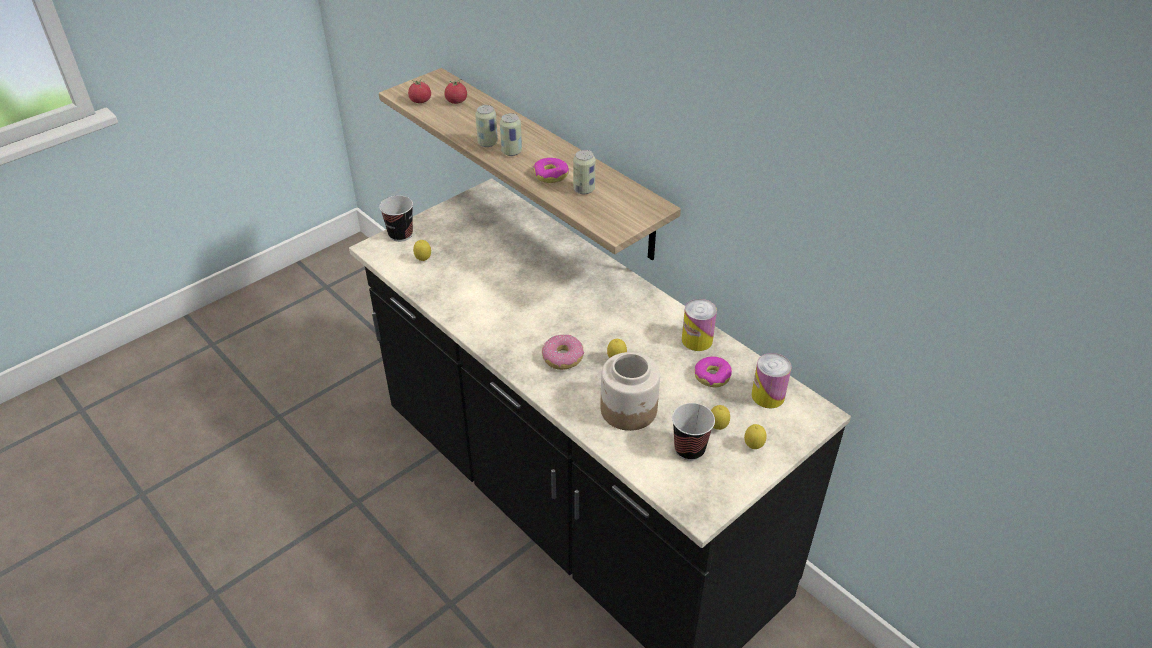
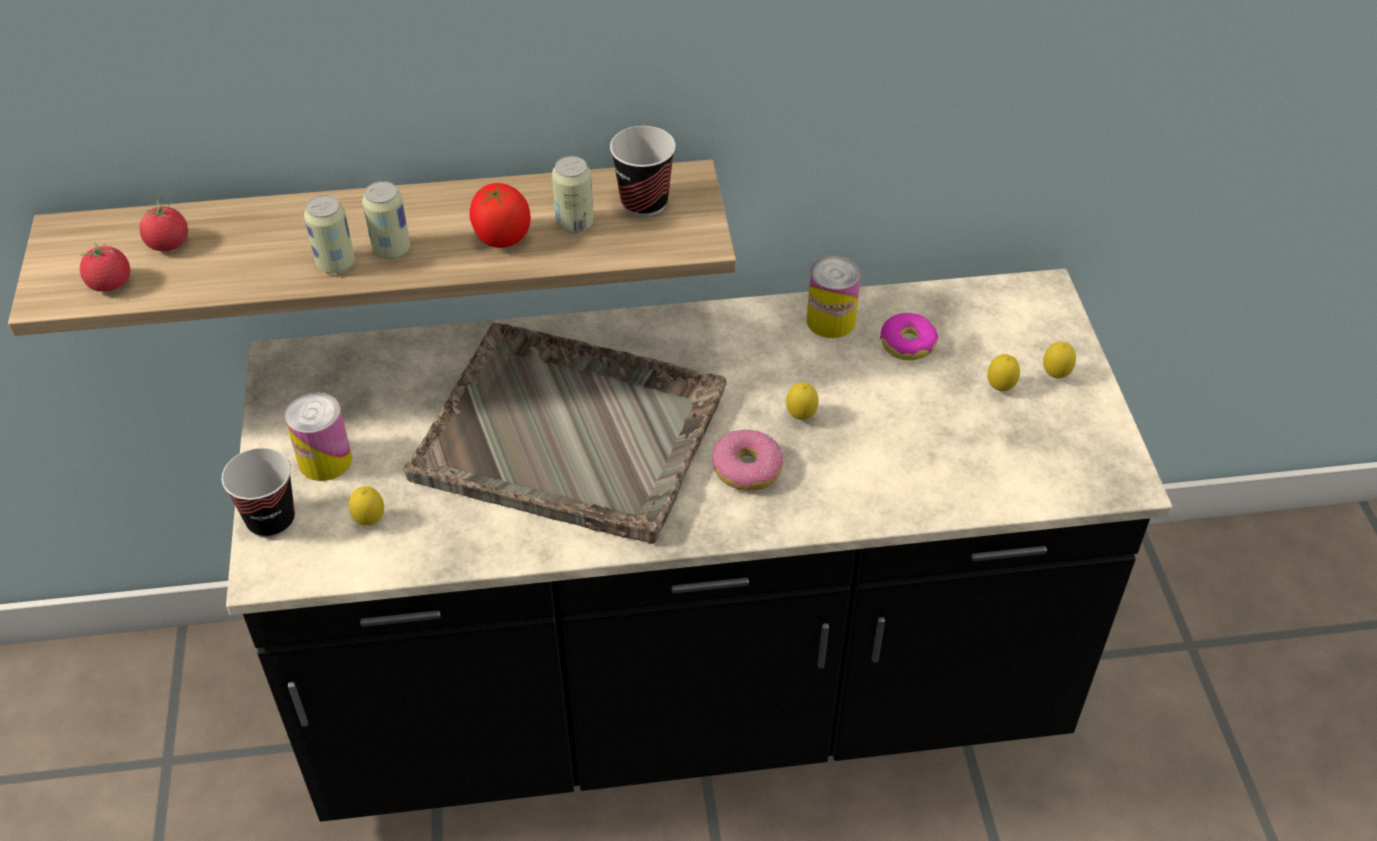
camera: 55 degrees left, 5 degrees up
donut [534,158,569,183] -> tomato [469,183,531,248]
jar [600,352,660,431] -> none
cup [672,403,715,461] -> cup moved to [610,126,676,217]
can [752,353,792,408] -> can moved to [284,392,352,481]
none -> grey tray [404,323,727,544]

